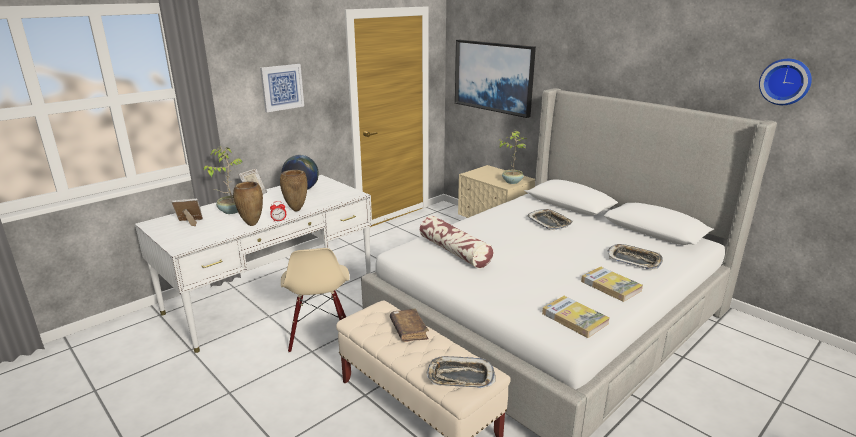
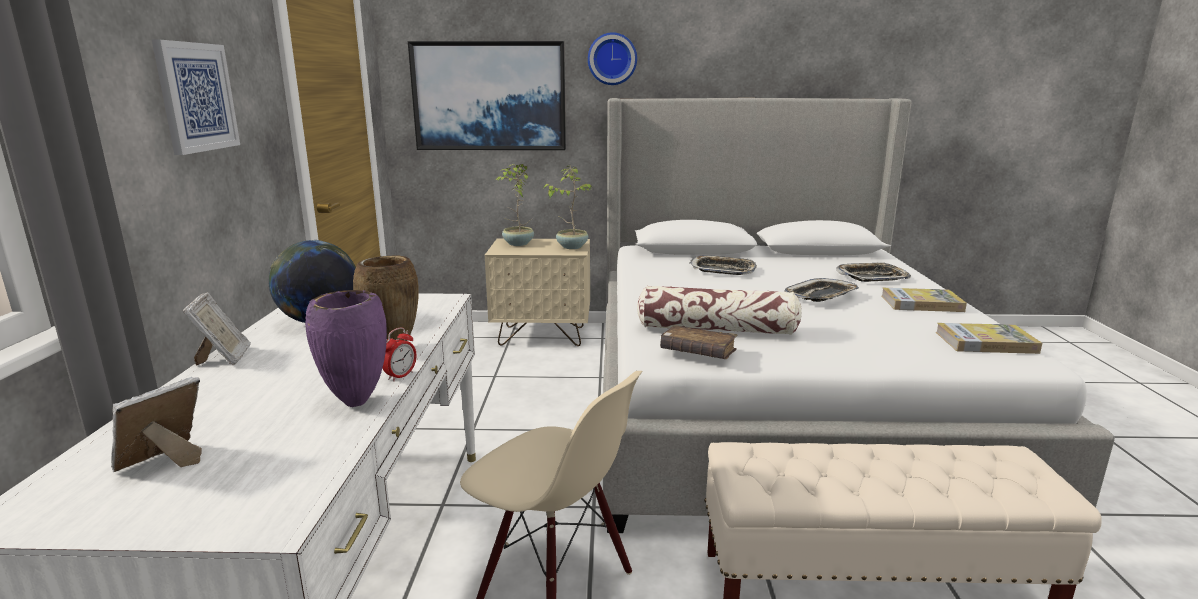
camera: 45 degrees left, 5 degrees down
potted plant [204,146,243,214] -> potted plant moved to [495,164,534,246]
brown vase [233,181,263,226] -> purple vase [305,290,387,407]
brown book [390,309,429,342] -> brown book moved to [660,325,737,359]
tray [427,356,496,388] -> tray moved to [784,278,859,302]
wall clock [759,59,812,105] -> wall clock moved to [588,32,637,85]

